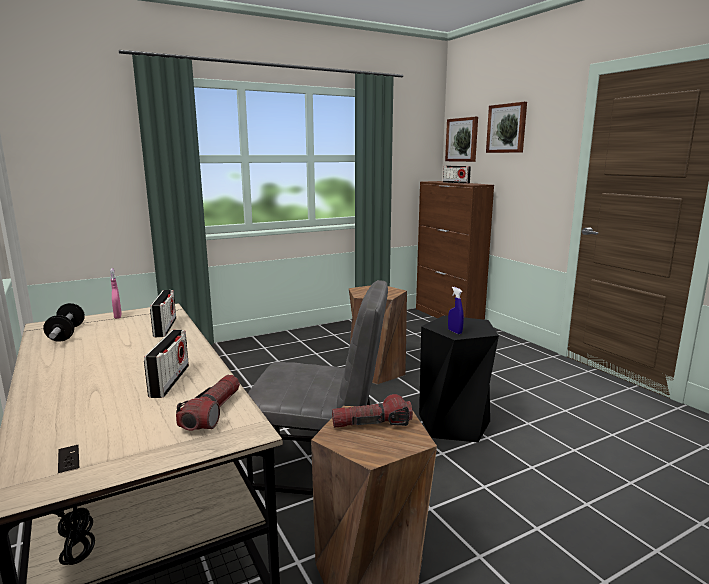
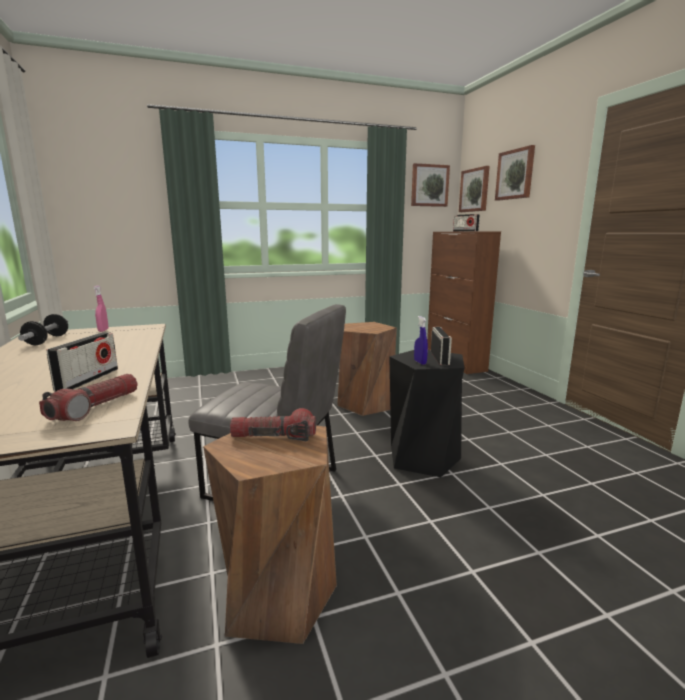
camera: 10 degrees right, 0 degrees up
radio [150,290,176,337] -> radio moved to [431,327,452,365]
none -> picture [411,163,450,207]

